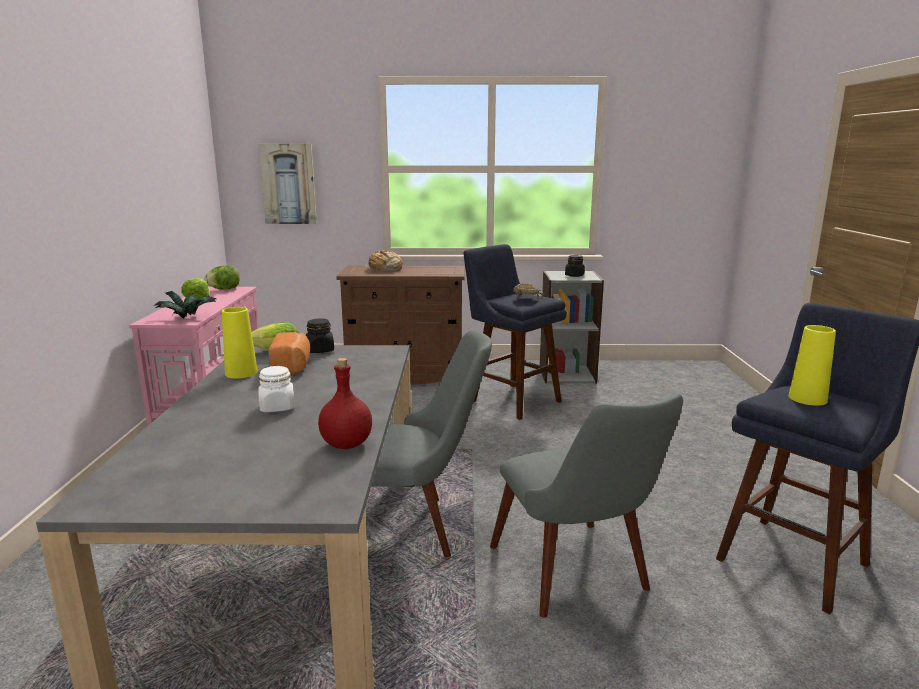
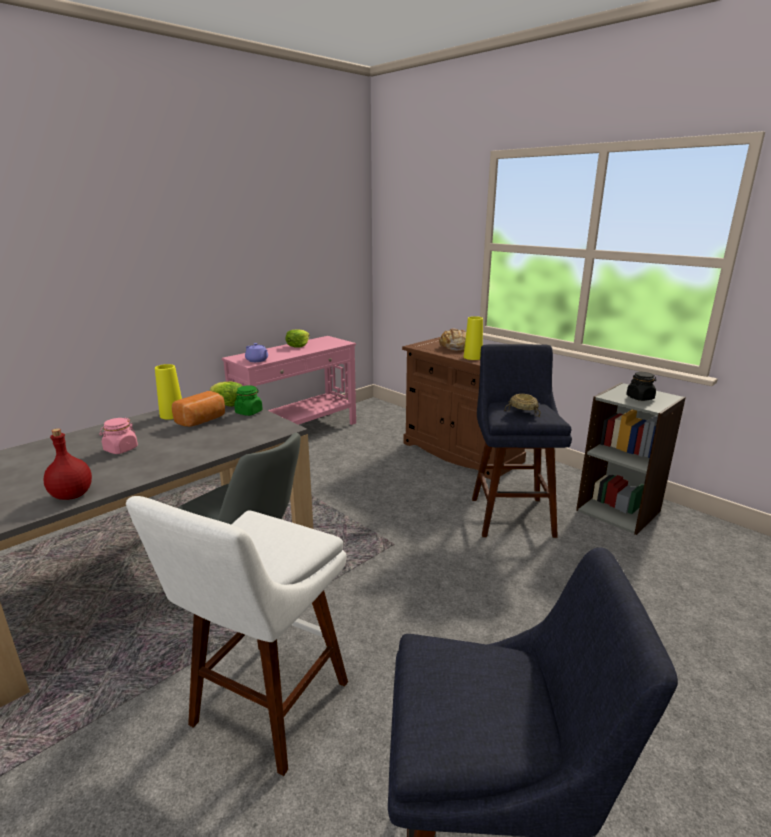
camera: 45 degrees right, 5 degrees up
potted plant [153,291,216,319] -> purple teapot [245,343,268,362]
lettuce [204,265,239,290] -> none
picture [258,144,317,224] -> none
white jar [258,366,295,412] -> pink jar [100,418,138,454]
black jar [306,319,334,353] -> green jar [234,385,263,416]
grey chair [490,393,683,618] -> white stool [126,496,348,776]
yellow vase [789,325,836,406] -> yellow vase moved to [464,316,483,360]

